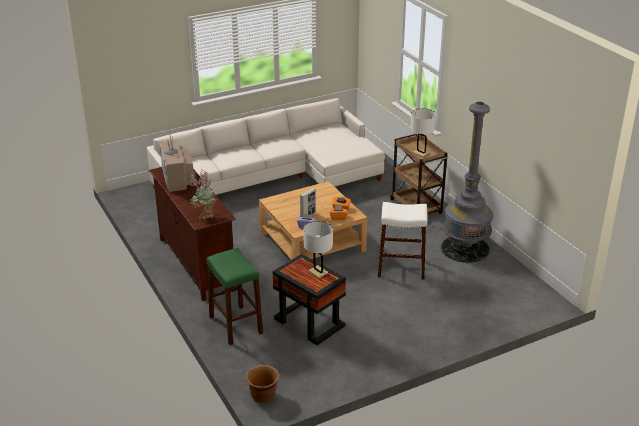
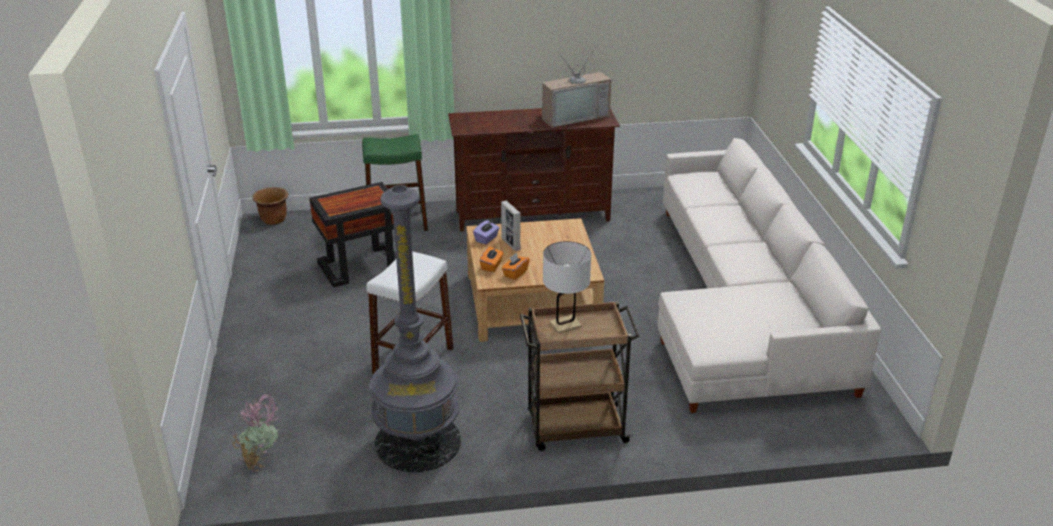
camera: 110 degrees right, 0 degrees up
television [160,123,194,192] -> television turned 150 degrees clockwise [542,45,611,127]
potted plant [189,170,216,221] -> potted plant moved to [232,393,279,471]
white table lamp [303,221,333,279] -> none

